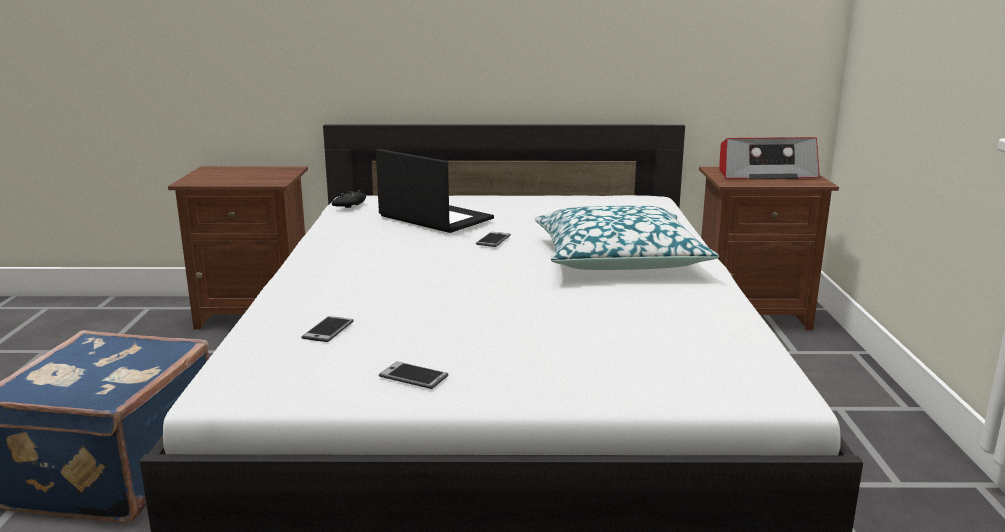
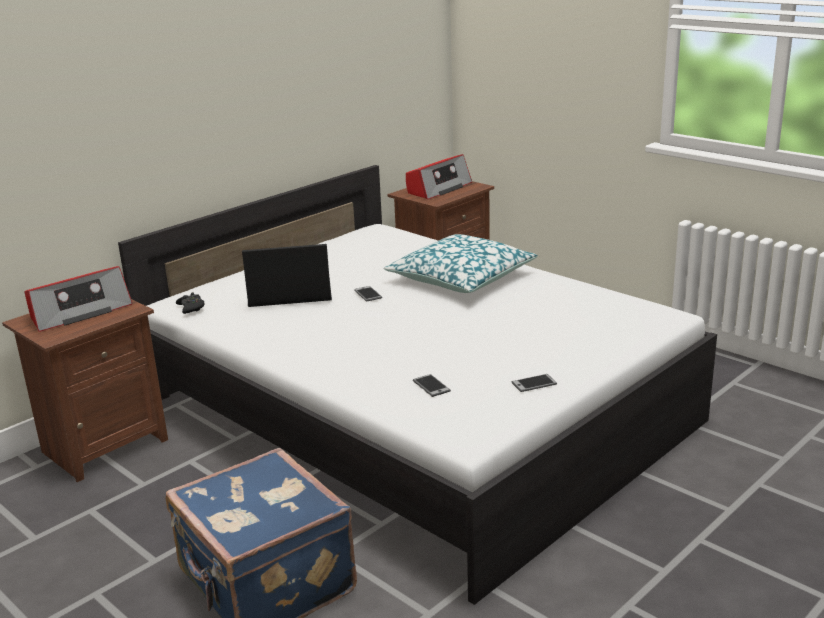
camera: 45 degrees left, 5 degrees up
none -> radio [24,266,133,332]

